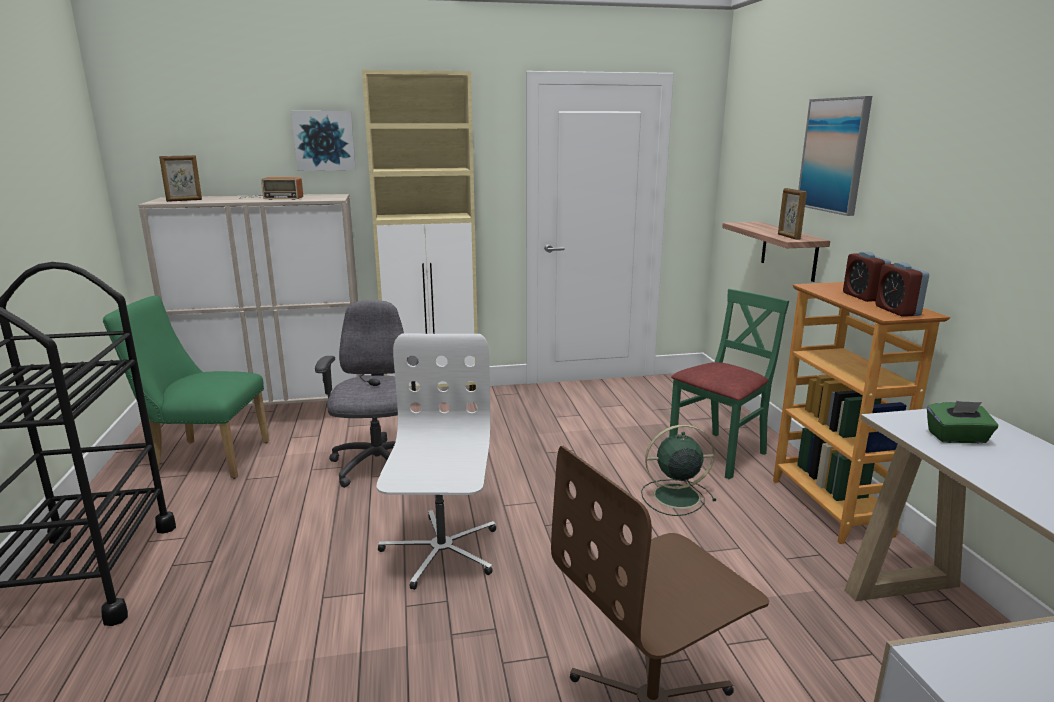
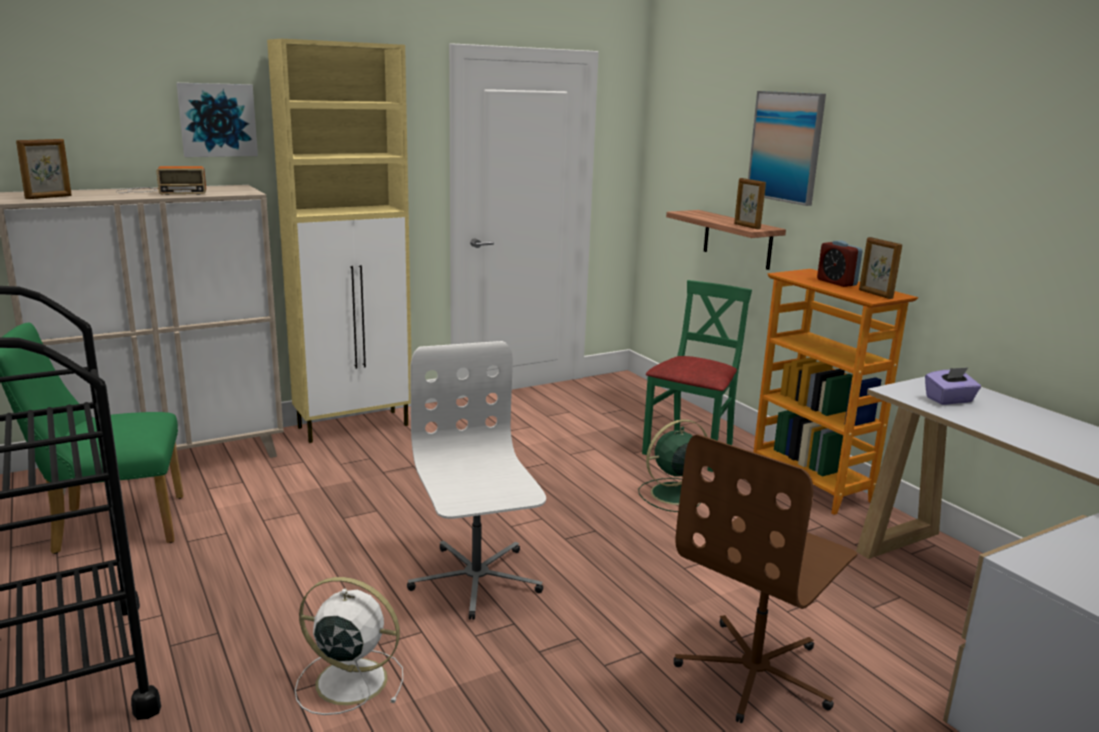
camera: 20 degrees left, 0 degrees up
grey office chair [315,300,419,488] -> none
alarm clock [876,262,929,317] -> picture frame [859,237,902,299]
green tissue box [927,401,998,443] -> purple tissue box [925,368,981,405]
none -> white fan [295,577,403,715]

